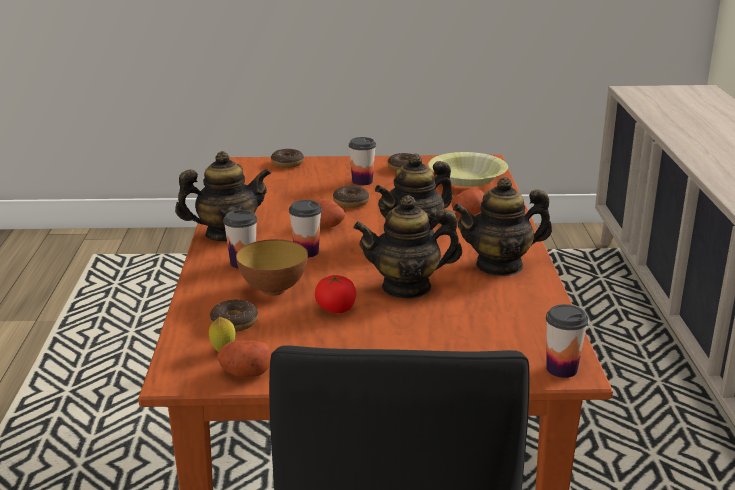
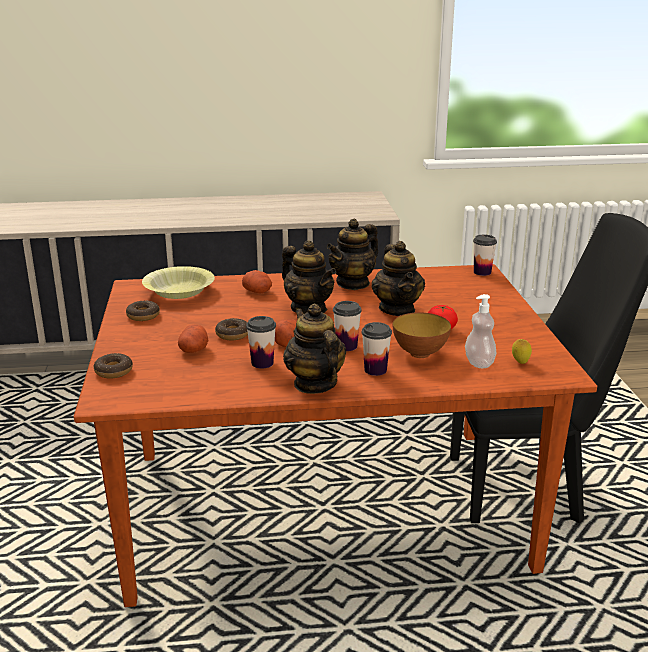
camera: 95 degrees left, 0 degrees up
donut [210,300,258,332] -> soap dispenser [465,294,496,368]
potato [217,340,271,377] -> potato moved to [178,324,209,353]
cup [349,137,376,186] -> cup moved to [246,316,276,369]
teapot [453,177,552,276] -> teapot turned 60 degrees clockwise [327,219,378,290]

